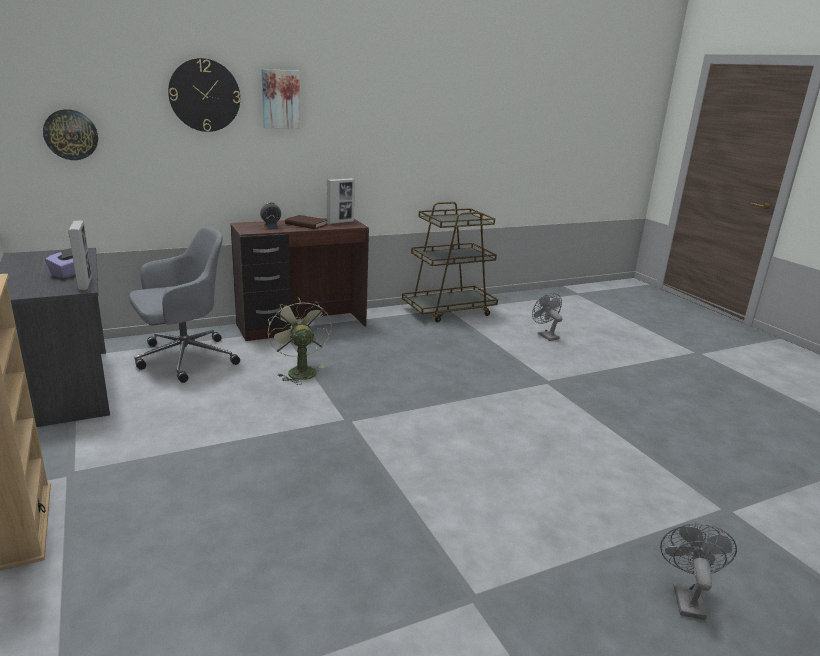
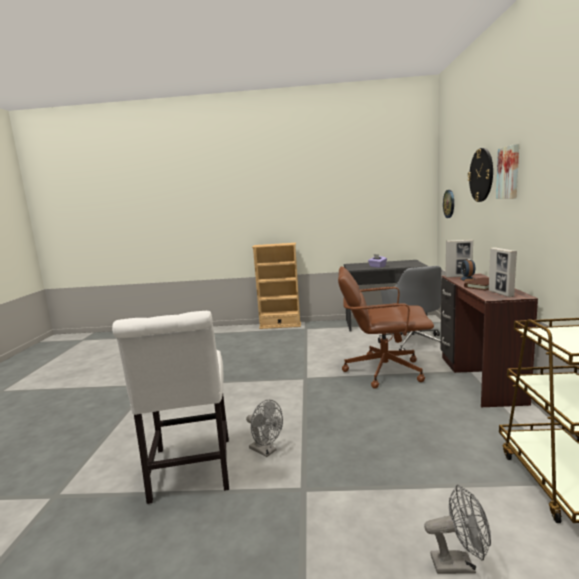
camera: 120 degrees right, 10 degrees down
picture frame [68,220,92,290] -> picture frame moved to [445,240,473,277]
green fan [268,298,332,385] -> brown office chair [338,266,434,389]
grey fan [660,523,737,620] -> grey fan moved to [246,400,283,457]
none -> white chair [112,311,229,504]

